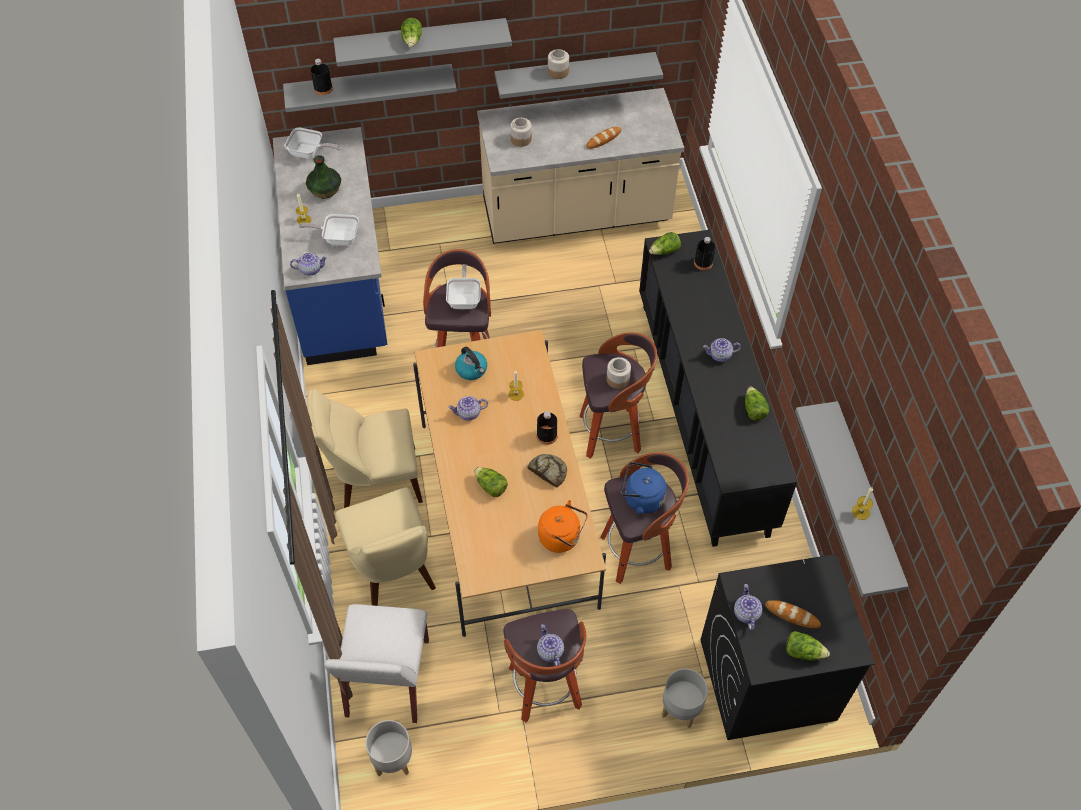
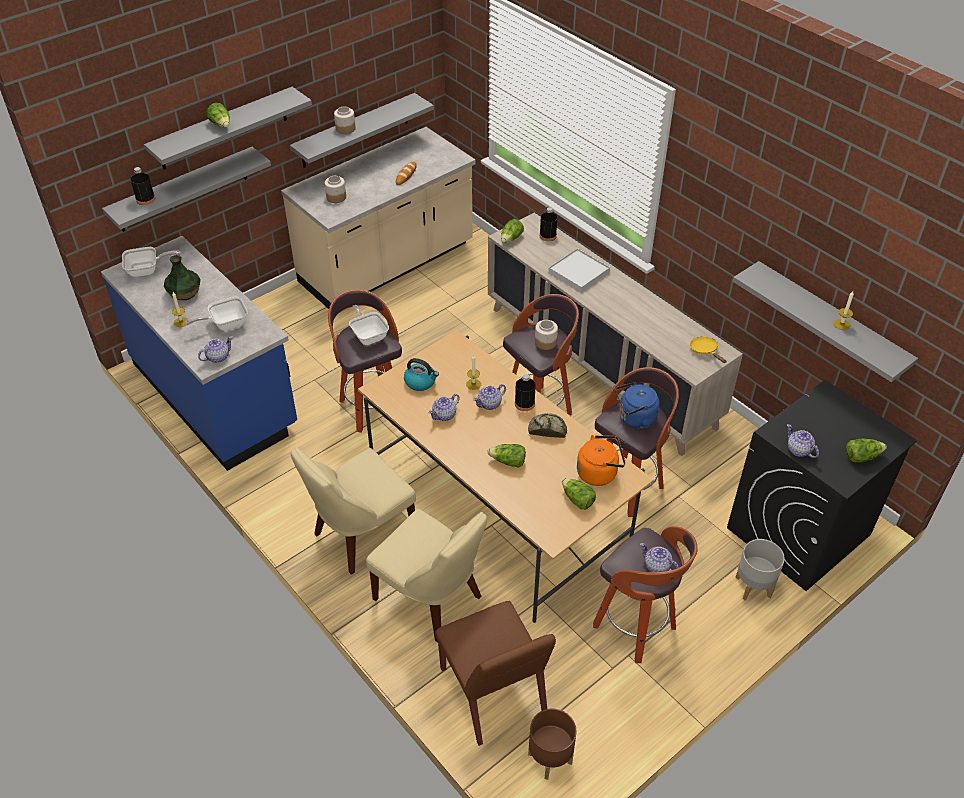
camera: 30 degrees left, 10 degrees down
white chair [325,604,429,723] -> brown chair [435,601,556,746]
grey planter [366,720,412,776] -> brown planter [528,709,576,780]
black cabinet [639,230,797,547] -> beige cabinet [488,213,743,456]
teapot [703,338,741,362] -> teapot moved to [473,384,506,410]
lettuce [745,387,769,421] -> lettuce moved to [562,478,596,510]
bread [765,600,821,628] -> none
none -> white tray [548,248,610,292]
none -> yellow frying pan [690,337,726,363]

